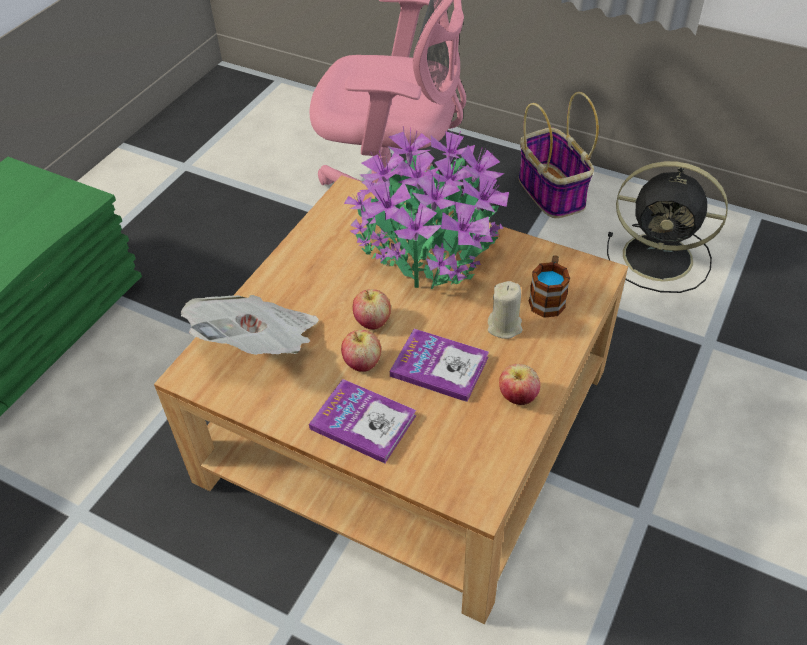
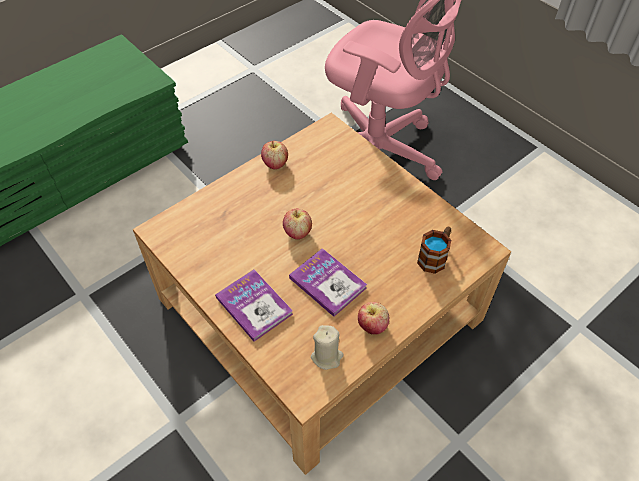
camera: 20 degrees right, 5 degrees up
newspaper [181,295,319,355] -> none
apple [341,330,381,372] -> apple moved to [261,141,288,169]
potted plant [344,126,509,289] -> none
beige candle [488,281,523,339] -> beige candle moved to [311,325,344,370]
basket [519,92,599,218] -> none
black fan [607,161,728,293] -> none

